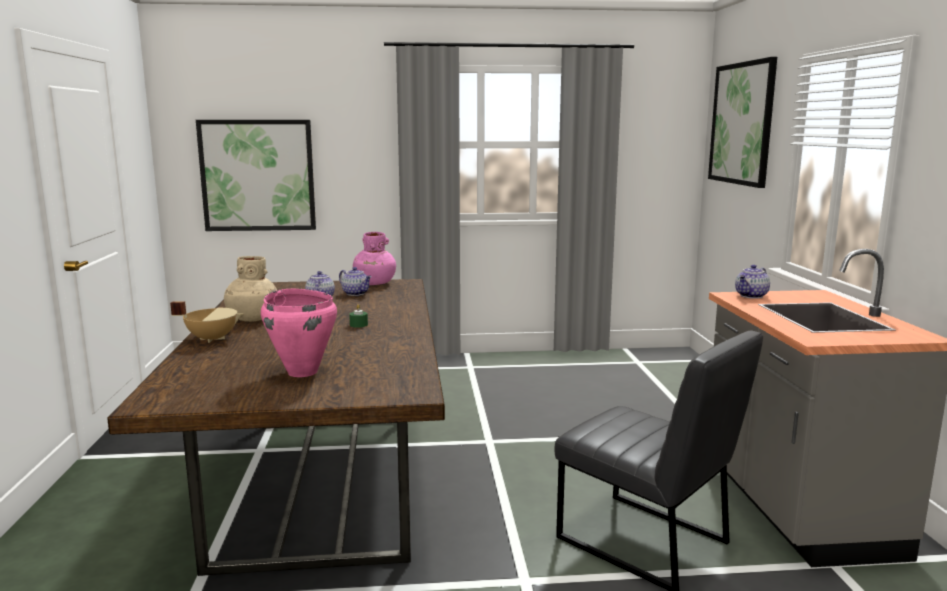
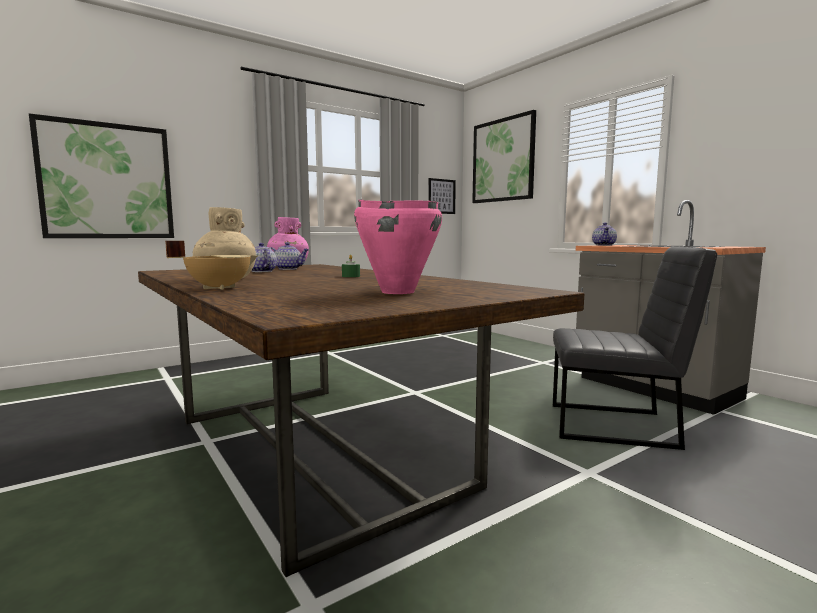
camera: 30 degrees left, 5 degrees down
none -> picture [428,178,456,214]

